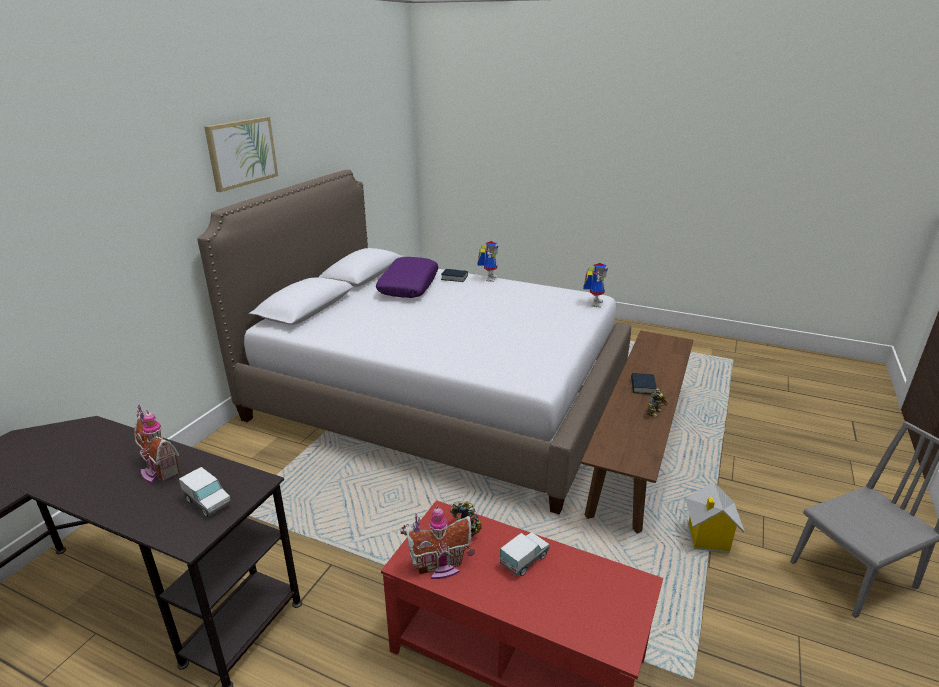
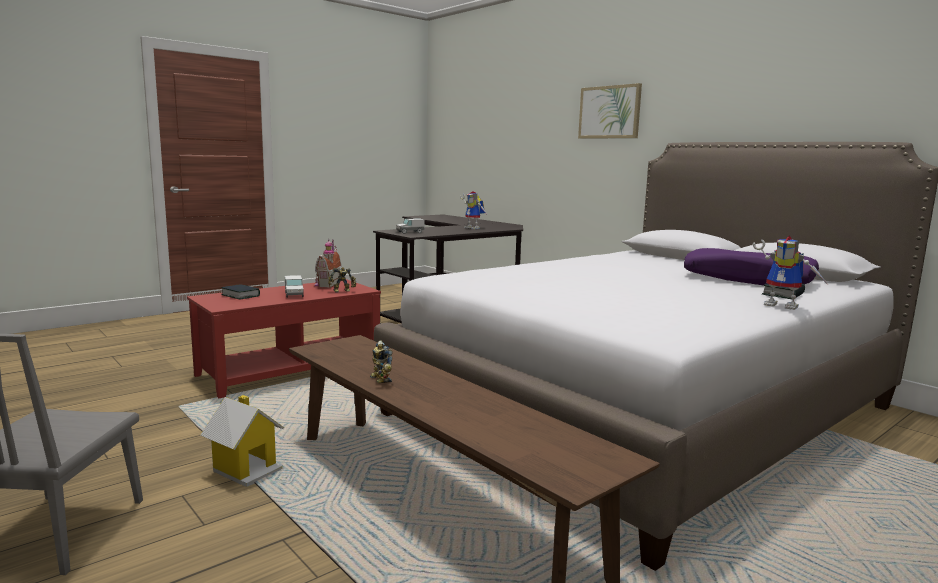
camera: 115 degrees right, 15 degrees down
toy house [134,404,180,484] -> none
picture [204,117,278,192] -> picture moved to [578,83,642,139]
toy robot [583,263,608,308] -> toy robot moved to [460,191,488,229]
book [631,373,656,394] -> book moved to [221,284,260,300]

